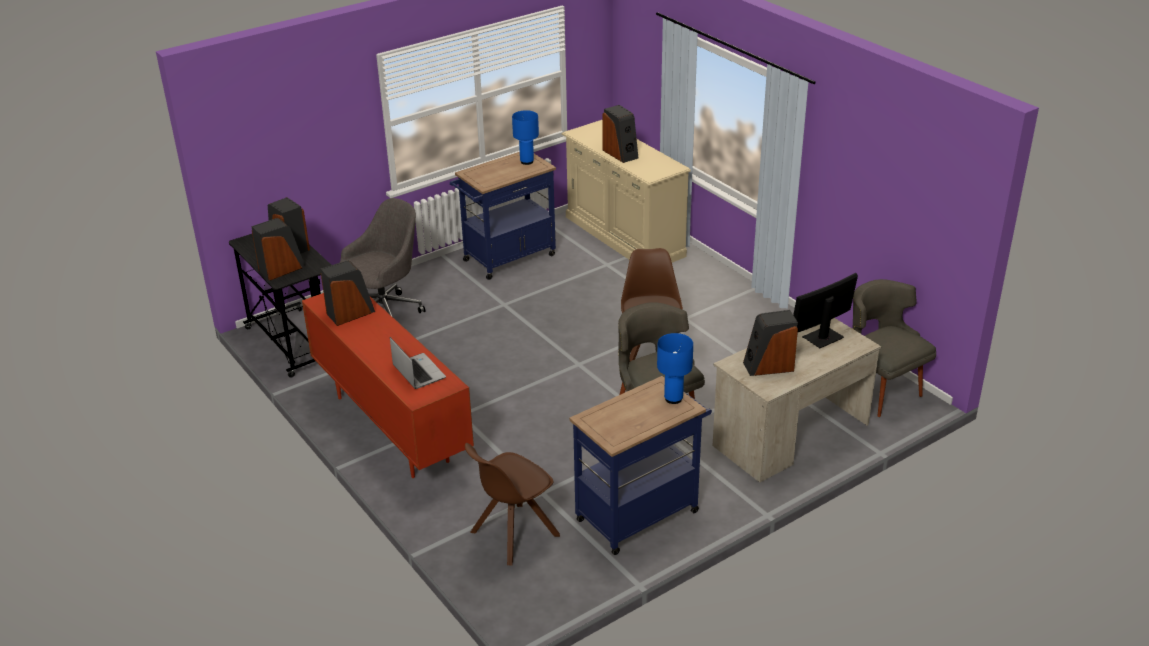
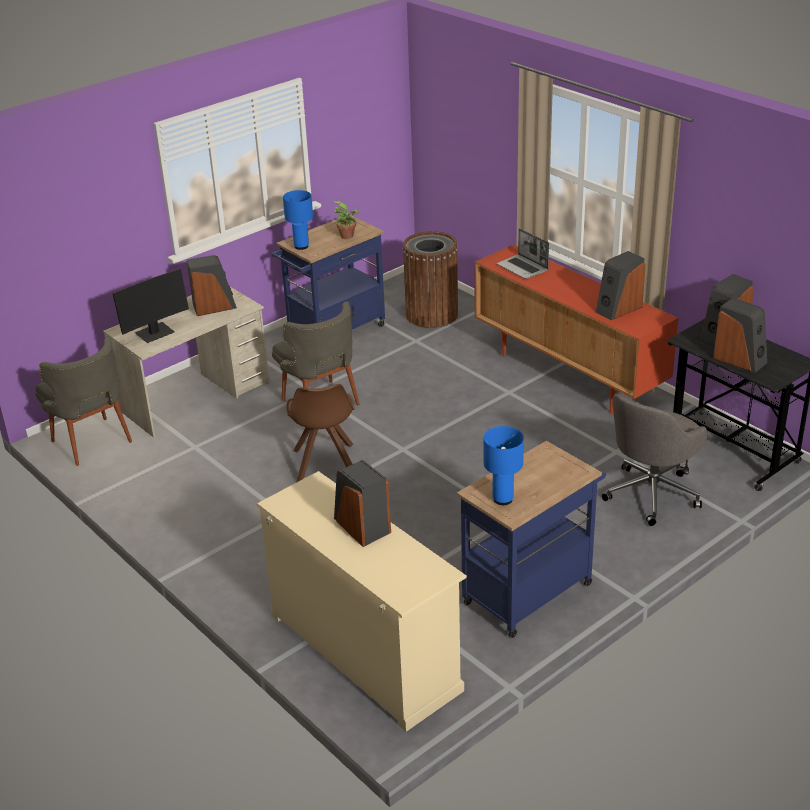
camera: 175 degrees right, 0 degrees up
brown chair [465,443,560,566] -> brown trash can [403,231,458,328]
none -> potted plant [333,201,361,239]

